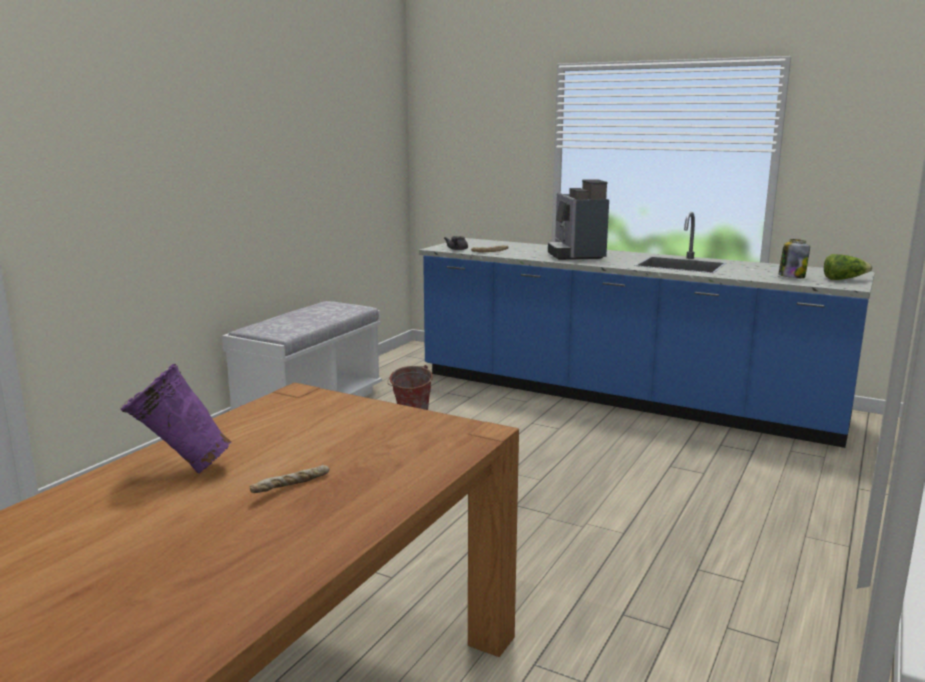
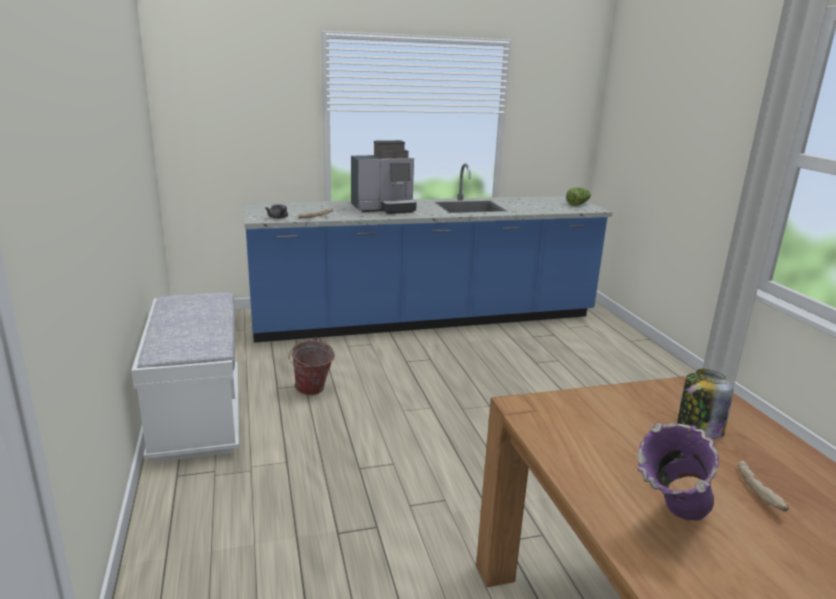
camera: 45 degrees left, 5 degrees up
coffee machine [548,179,609,260] -> coffee machine turned 60 degrees counterclockwise [351,140,417,214]
jar [778,239,810,278] -> jar moved to [678,369,733,439]

